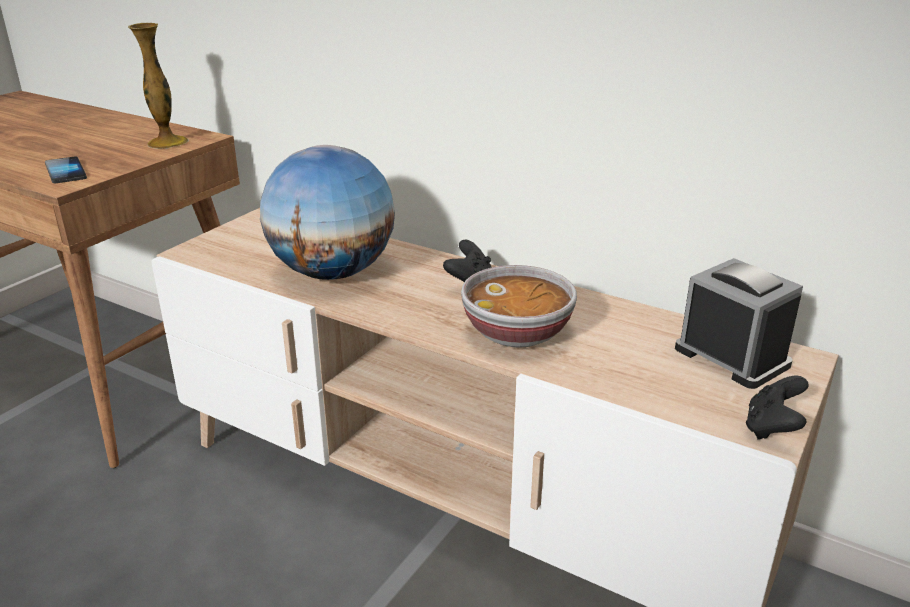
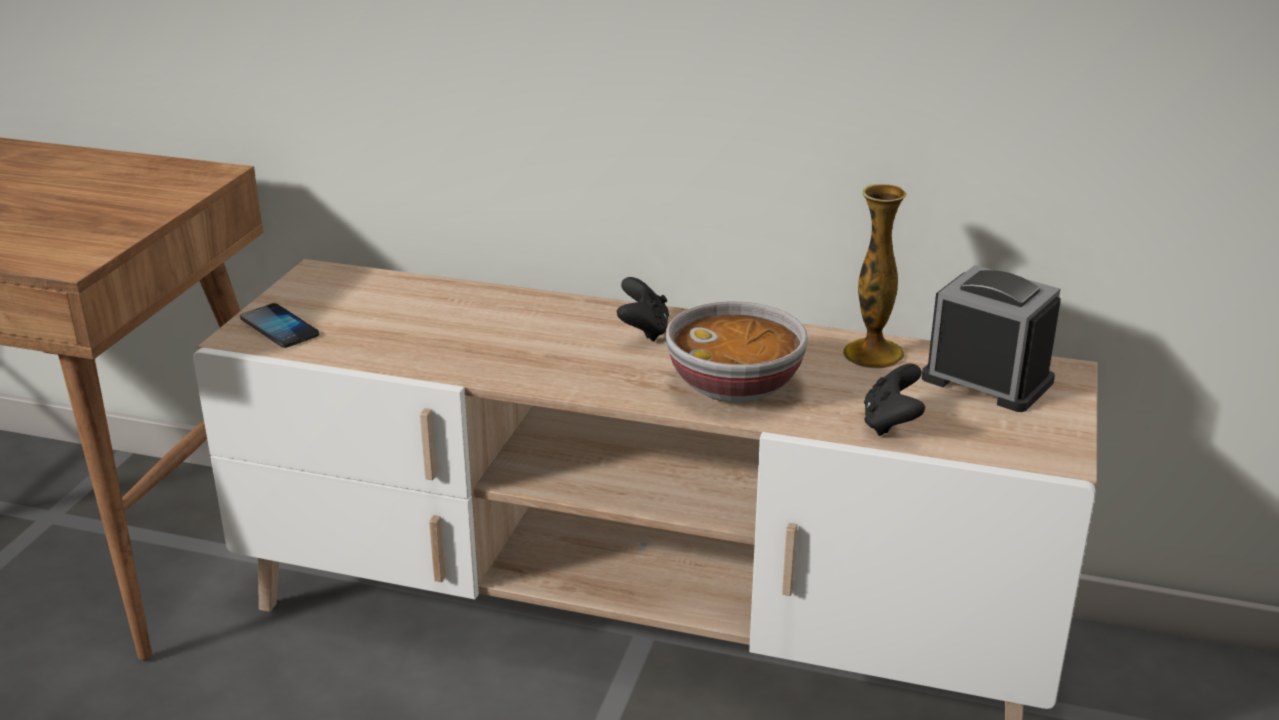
camera: 15 degrees left, 0 degrees up
phone [45,157,87,183] -> phone moved to [240,303,320,348]
vase [128,22,189,149] -> vase moved to [843,184,907,369]
globe [260,145,395,280] -> none
black game controller [746,376,809,440] -> black game controller moved to [864,364,925,436]

